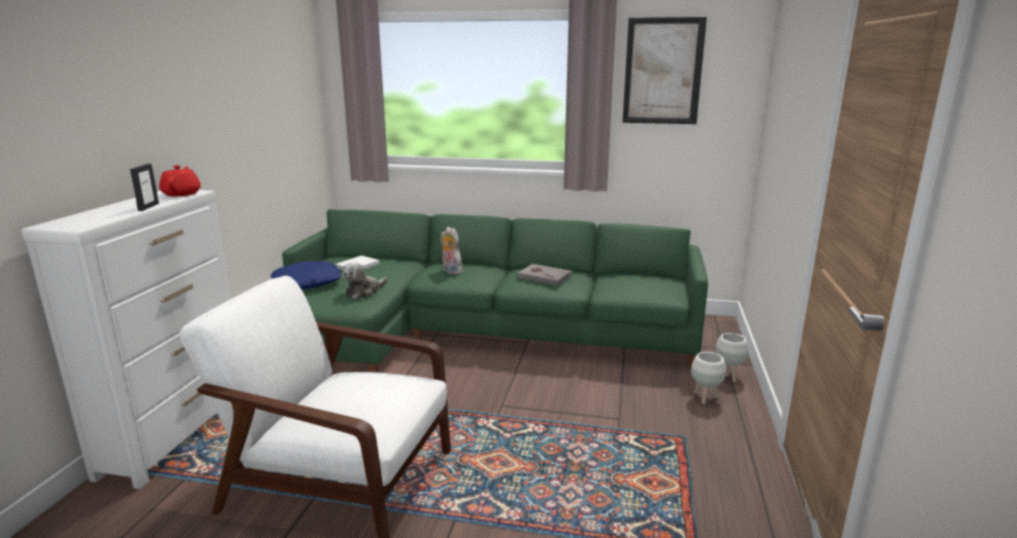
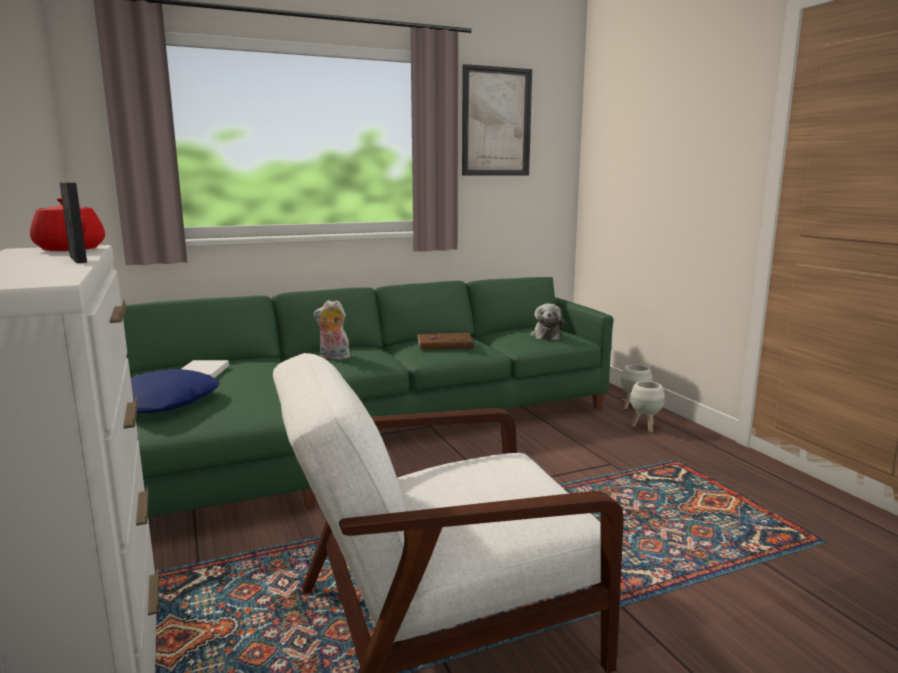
camera: 35 degrees left, 5 degrees down
plush toy [343,262,387,299] -> plush toy moved to [531,303,566,340]
grey book [517,264,573,286] -> brown book [417,333,474,350]

